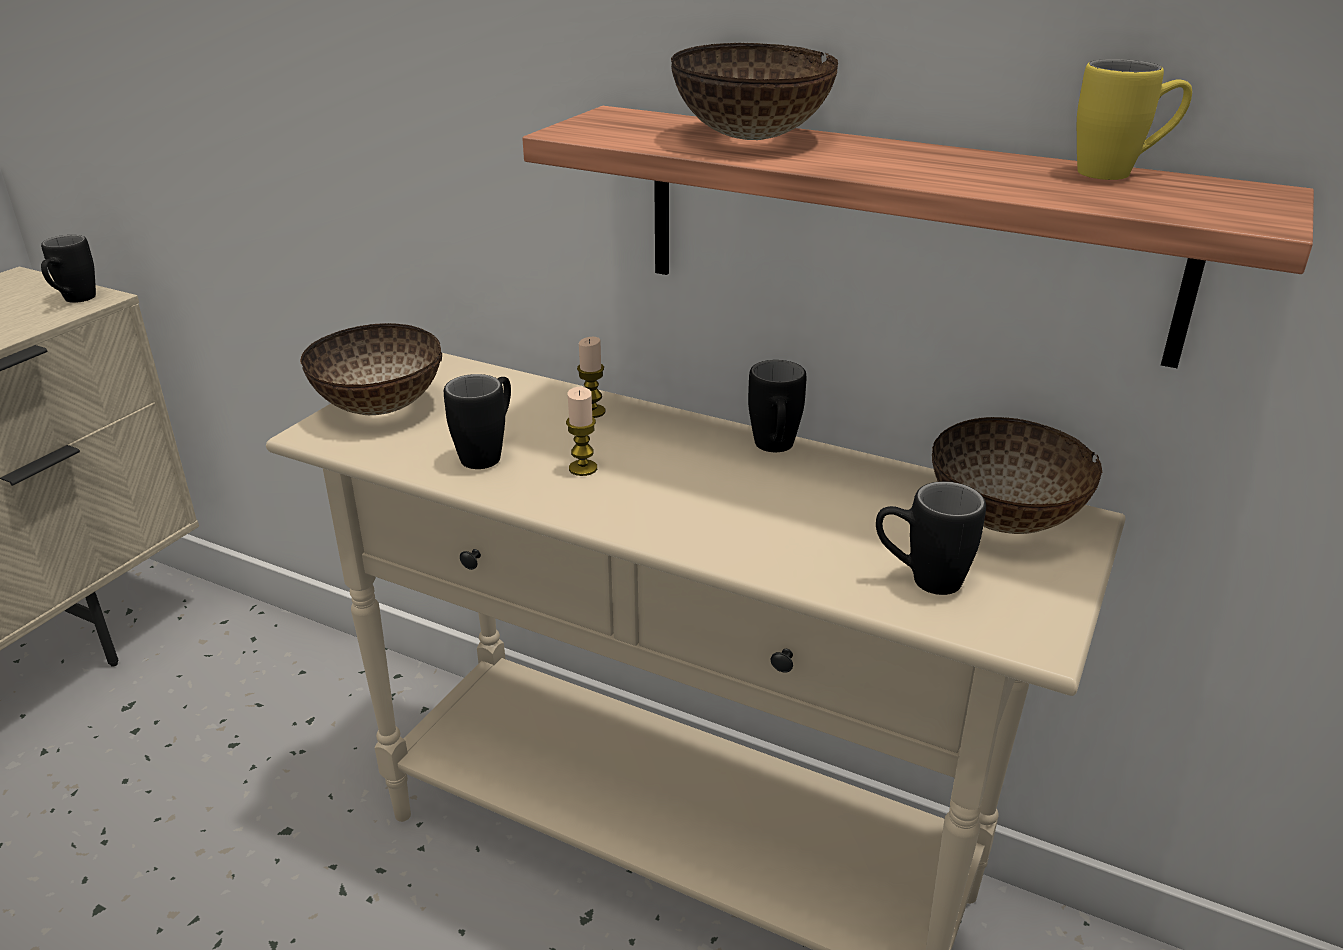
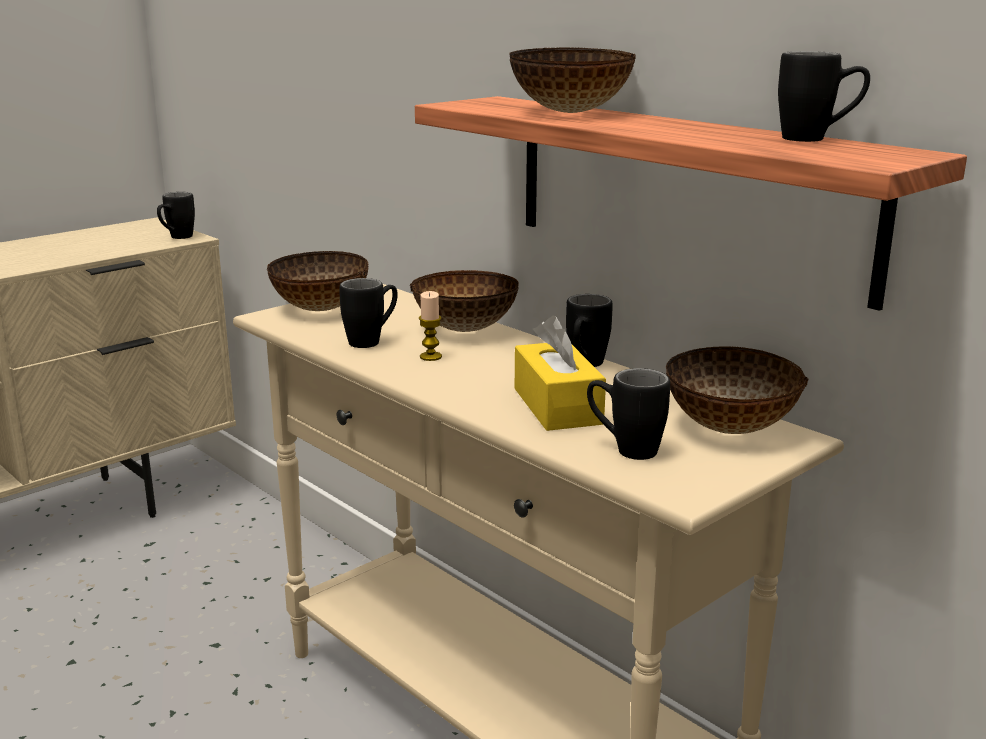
camera: 20 degrees right, 10 degrees down
candle [577,337,606,418] -> bowl [409,270,519,332]
yellow mug [1077,59,1192,180] -> black mug [778,51,870,142]
none -> yellow tissue box [515,316,606,431]

